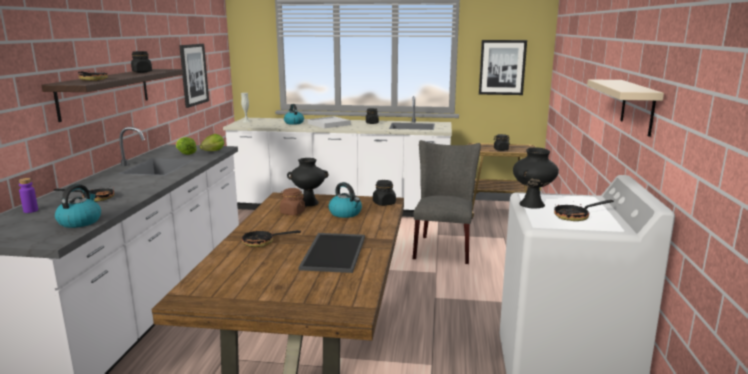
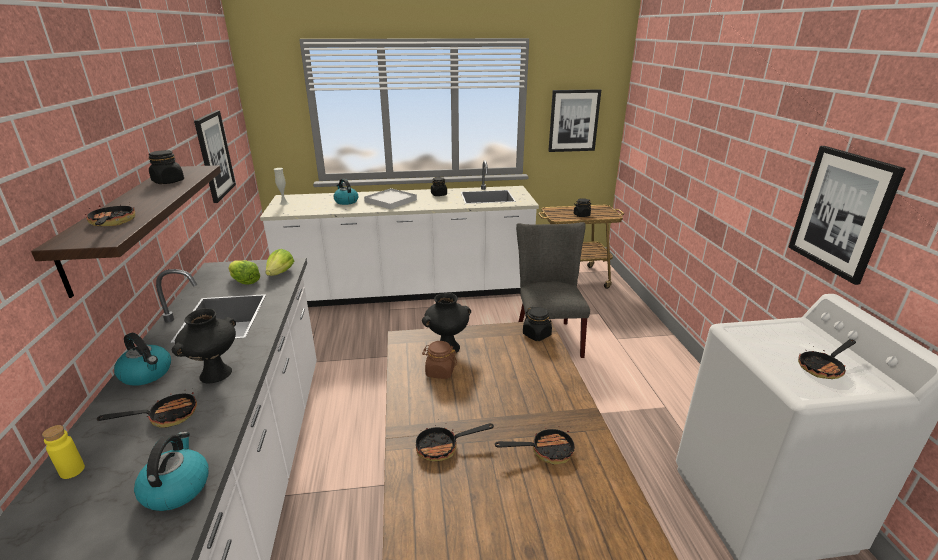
camera: 15 degrees left, 10 degrees up
purple bottle [19,178,38,213] -> yellow bottle [42,425,85,479]
tray [298,233,365,273] -> frying pan [495,426,575,464]
kettle [329,182,362,218] -> kettle moved to [114,333,171,386]
black vase [513,147,559,209] -> black vase moved to [172,308,236,383]
beige shelf [587,79,664,137] -> picture [788,146,906,285]

